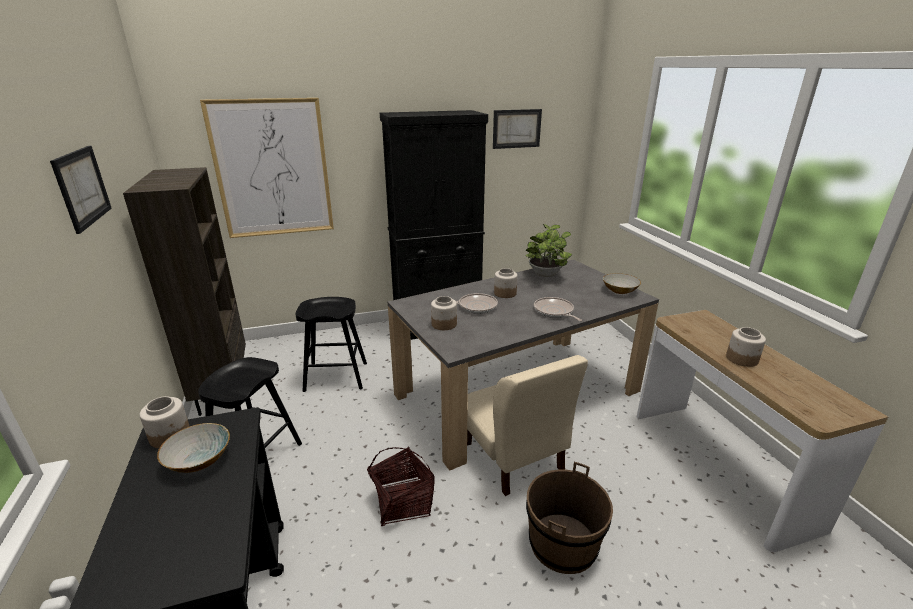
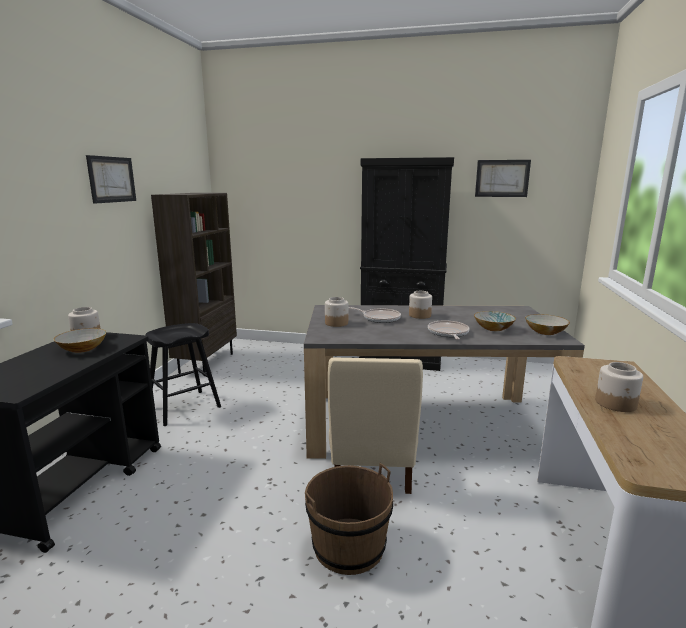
camera: 30 degrees right, 10 degrees down
picture [200,98,334,238] -> none
black stool [295,297,367,392] -> none
basket [367,446,435,526] -> none
potted plant [525,224,572,277] -> none
none -> bowl [474,311,516,331]

